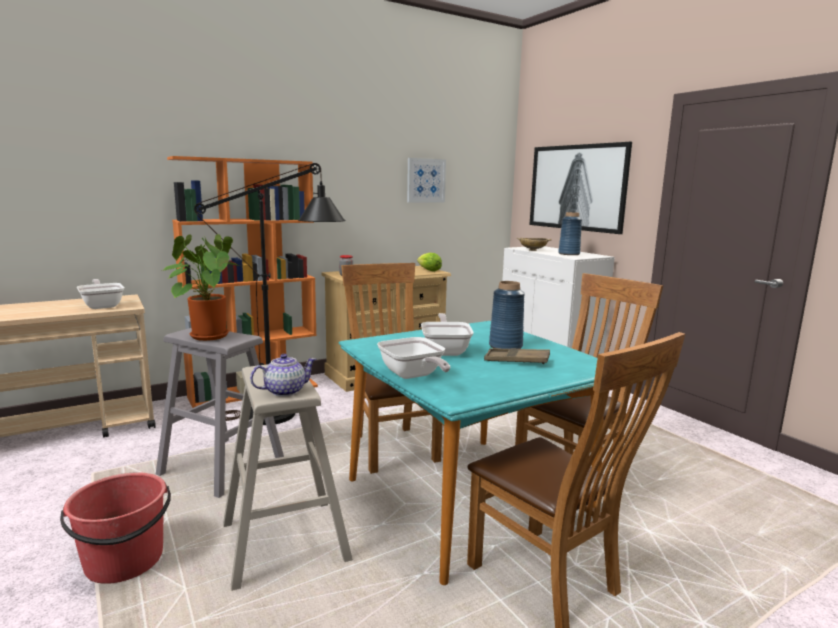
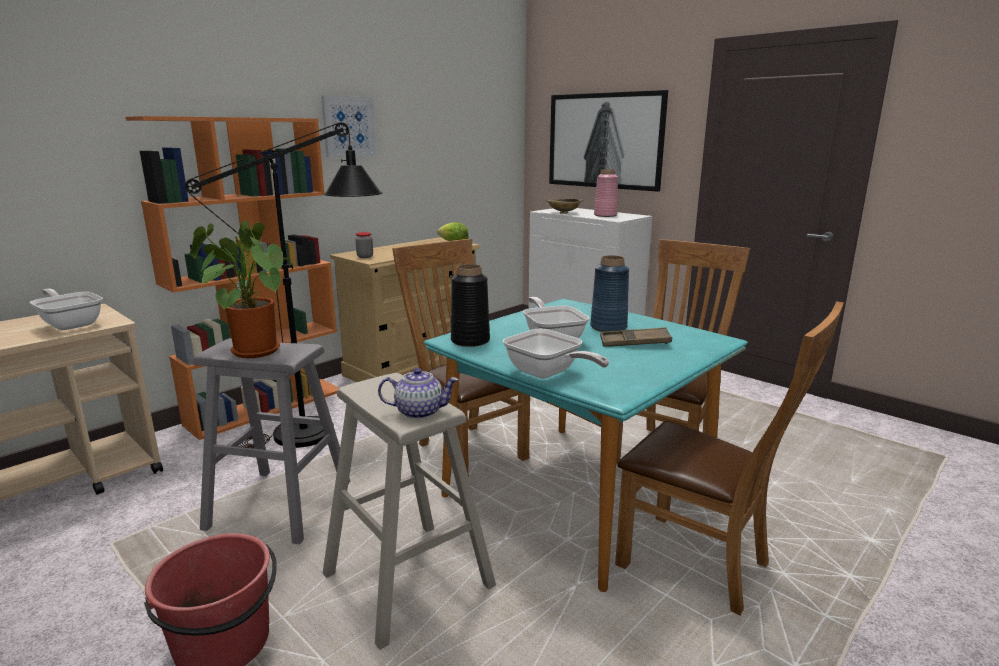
camera: 15 degrees left, 5 degrees up
teapot [250,354,316,397] -> teapot turned 45 degrees clockwise [378,368,459,419]
picture [407,158,446,203] -> picture moved to [321,95,377,157]
blue vase [558,212,582,255] -> pink vase [594,169,618,217]
none -> black vase [451,264,490,347]

